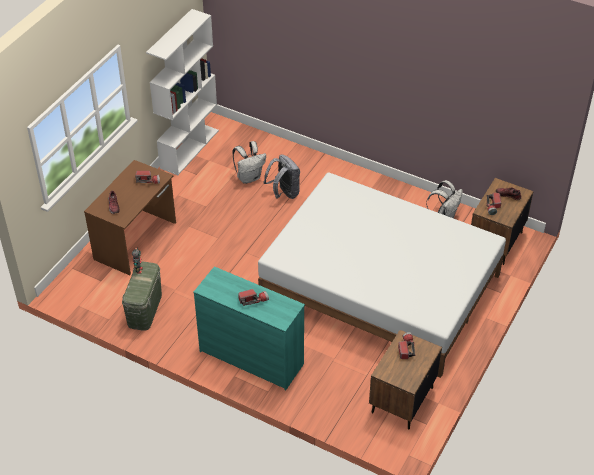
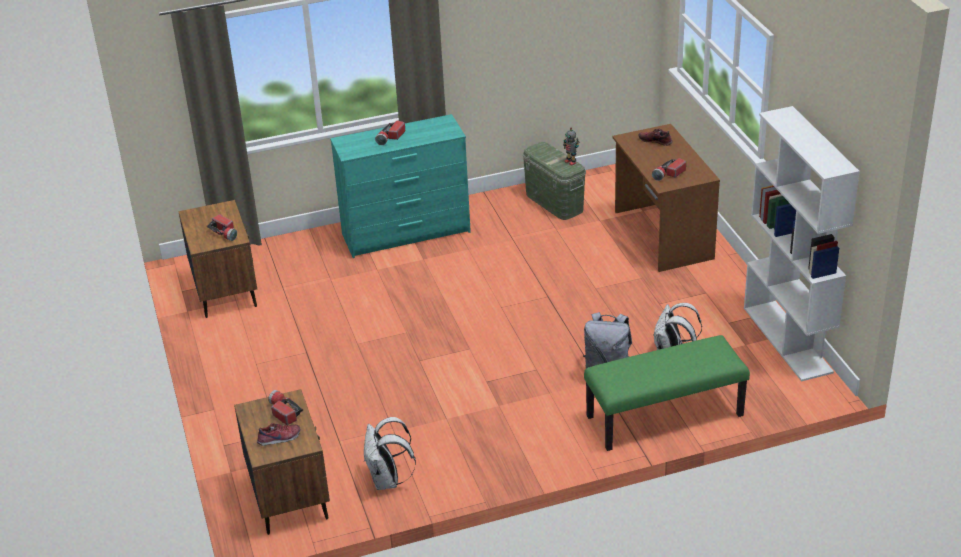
camera: 135 degrees right, 10 degrees down
white bed [258,172,506,378] -> none
none -> green bench [584,335,750,451]

